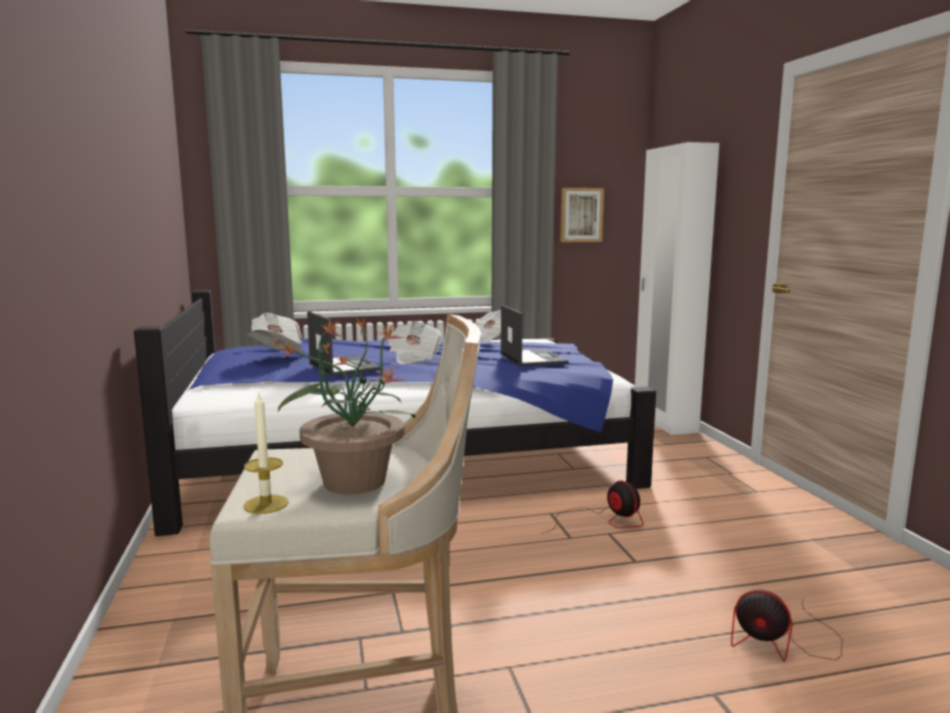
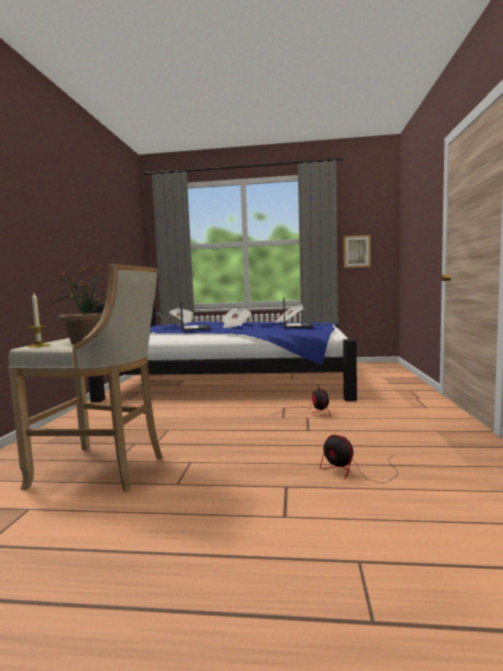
camera: 20 degrees right, 5 degrees down
white wardrobe [635,142,719,435] -> none

